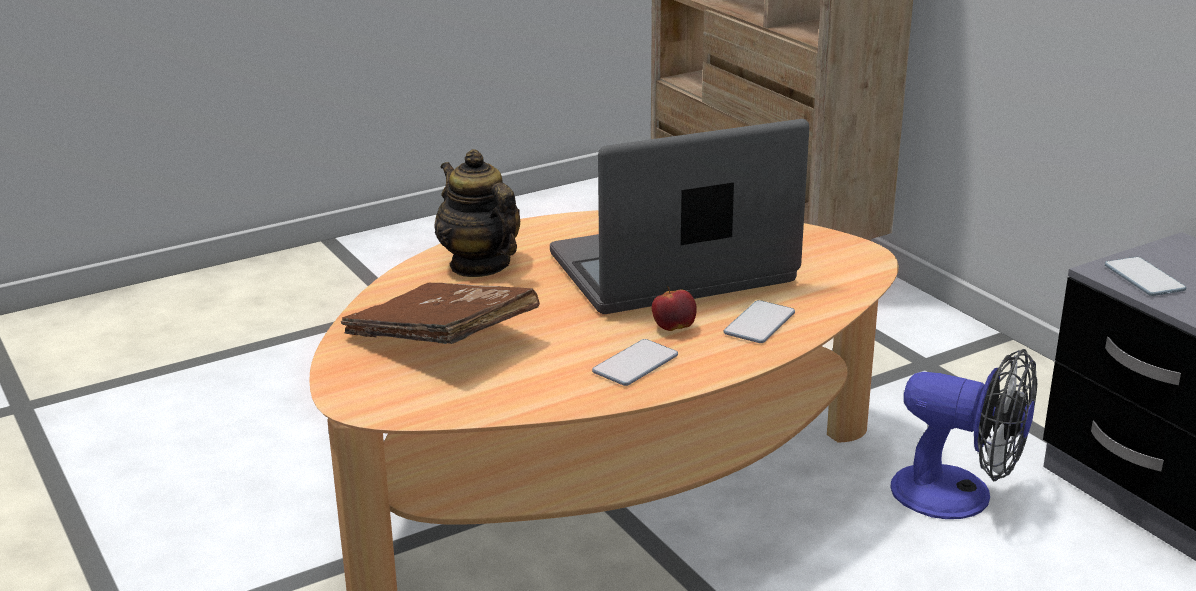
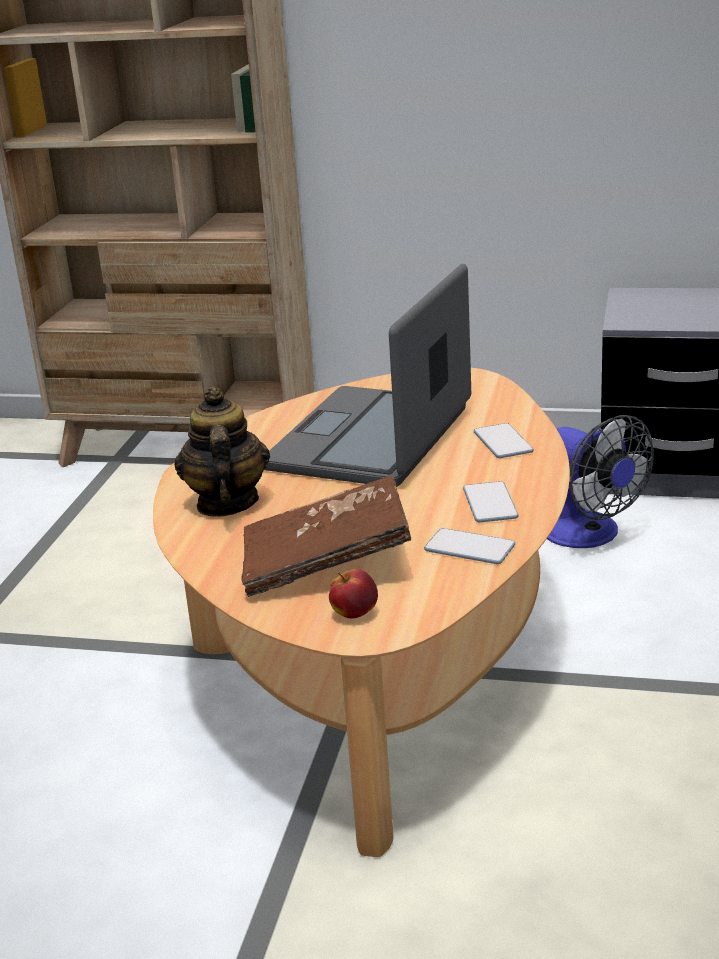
camera: 45 degrees left, 0 degrees up
teapot [434,149,520,277] -> teapot turned 75 degrees clockwise [174,386,270,517]
apple [652,286,697,331] -> apple moved to [329,569,378,618]
fan [891,349,1037,519] -> fan turned 75 degrees clockwise [547,415,654,548]
phone [1105,257,1186,296] -> phone moved to [424,528,515,564]

